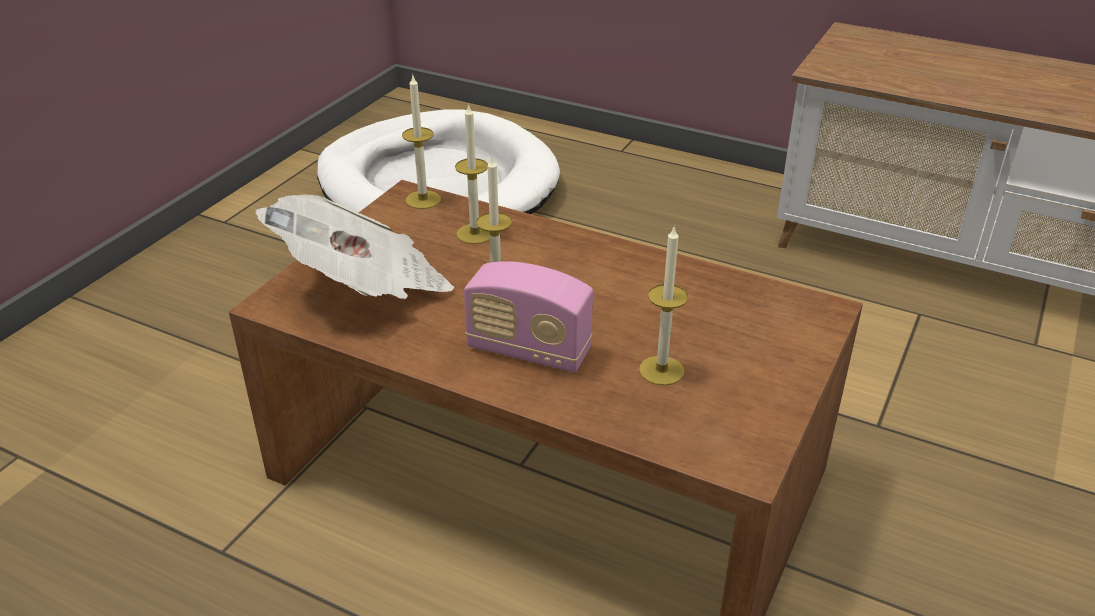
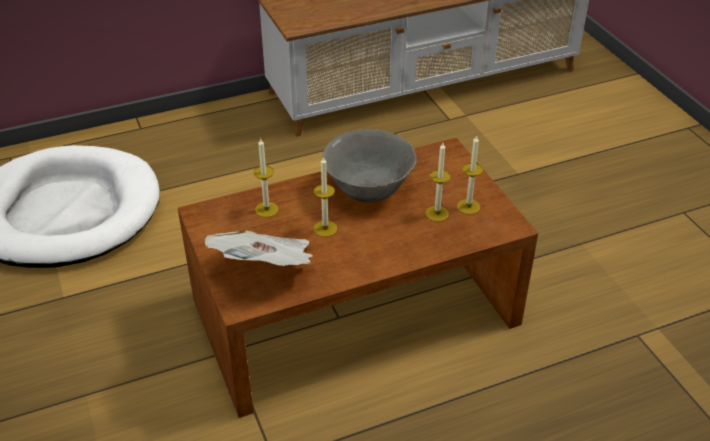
camera: 50 degrees left, 5 degrees up
candle [402,76,441,209] -> candle moved to [457,135,483,215]
radio [464,261,593,373] -> none
none -> grey bowl [322,129,417,202]

